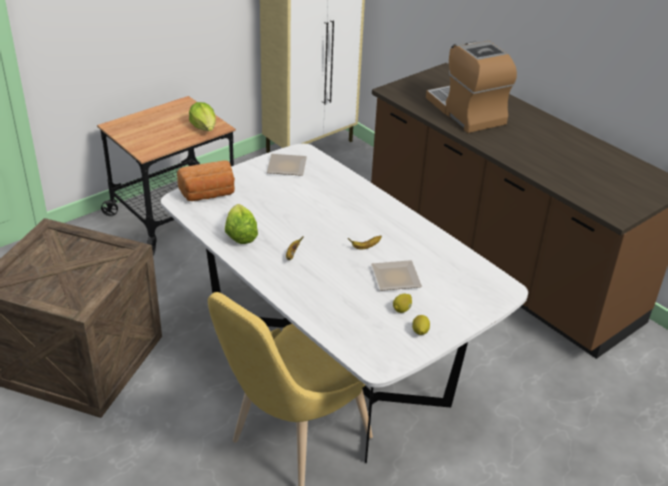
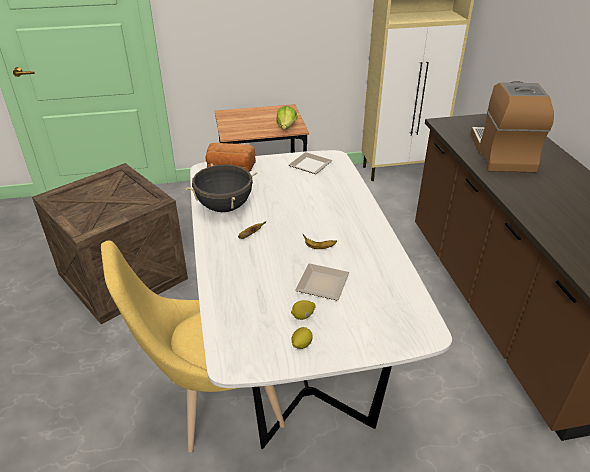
camera: 30 degrees right, 0 degrees up
lettuce [225,204,258,244] -> black cooking pot [186,163,258,212]

